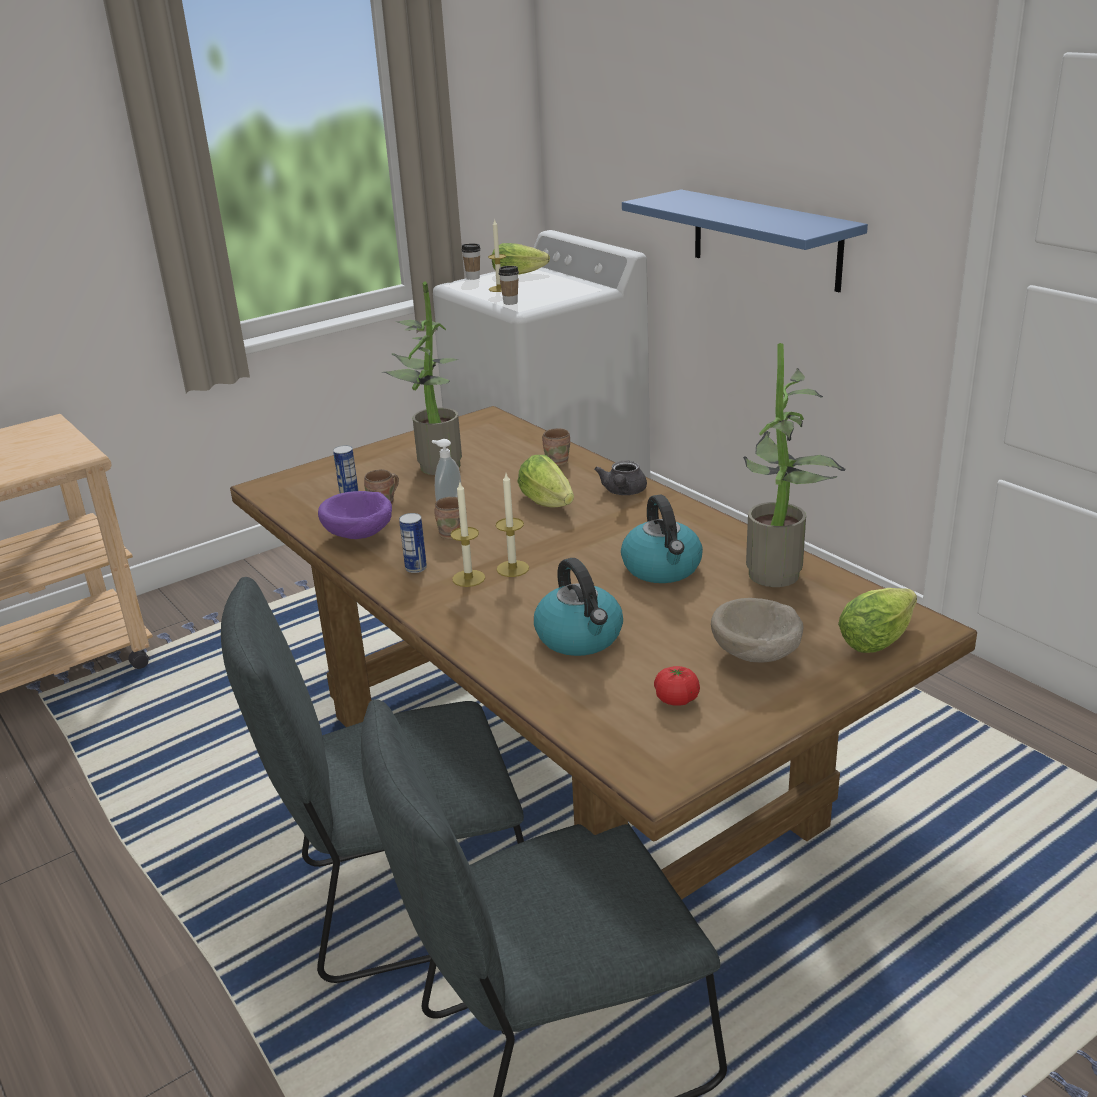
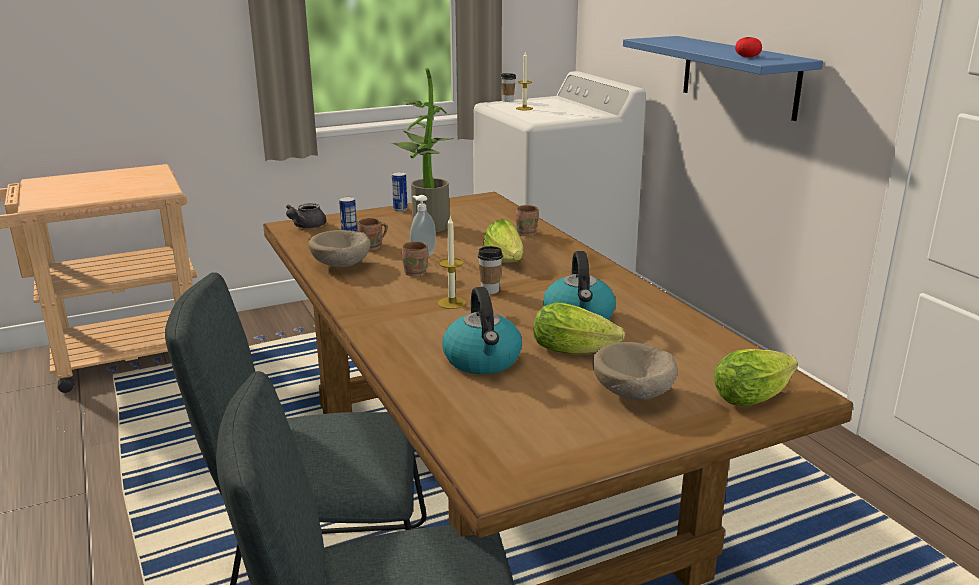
camera: 10 degrees right, 5 degrees down
purple bowl [318,491,392,539] -> beige bowl [309,230,371,268]
can [399,513,427,573] -> can moved to [392,172,408,212]
candle [450,482,485,587] -> none
lettuce [492,243,550,275] -> lettuce moved to [533,302,625,355]
cup [499,266,519,305] -> cup moved to [478,246,503,294]
grey teapot [594,461,647,495] -> grey teapot moved to [286,203,326,228]
tomato [654,666,700,706] -> tomato moved to [735,37,762,57]
potted plant [743,343,846,587] -> none

